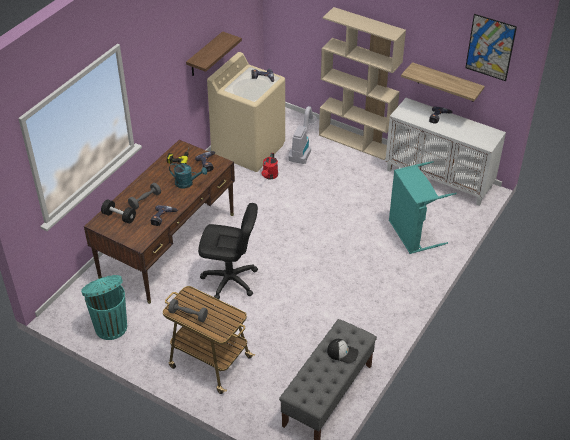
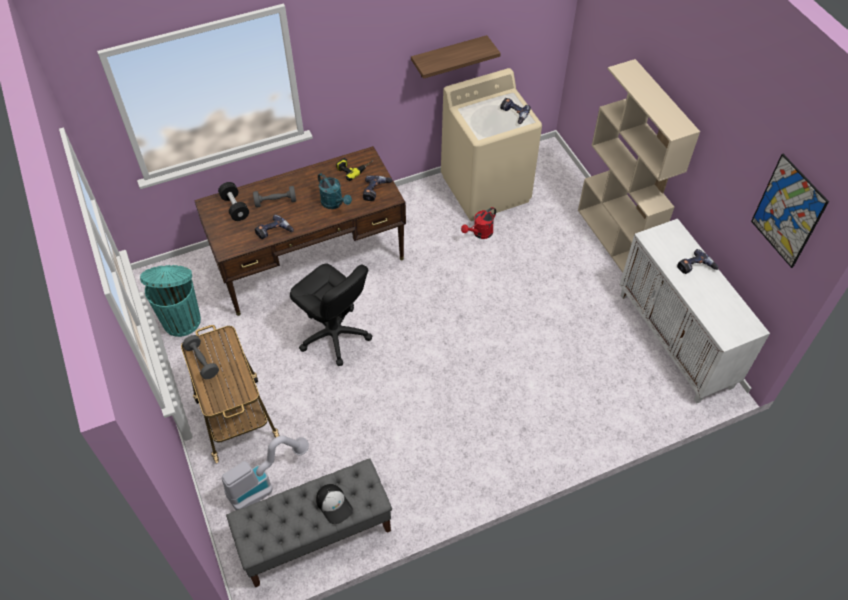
camera: 35 degrees right, 10 degrees up
vacuum cleaner [289,106,317,164] -> vacuum cleaner moved to [222,436,309,510]
turquoise laundry basket [389,161,457,254] -> none
shelf [401,62,485,102] -> none

